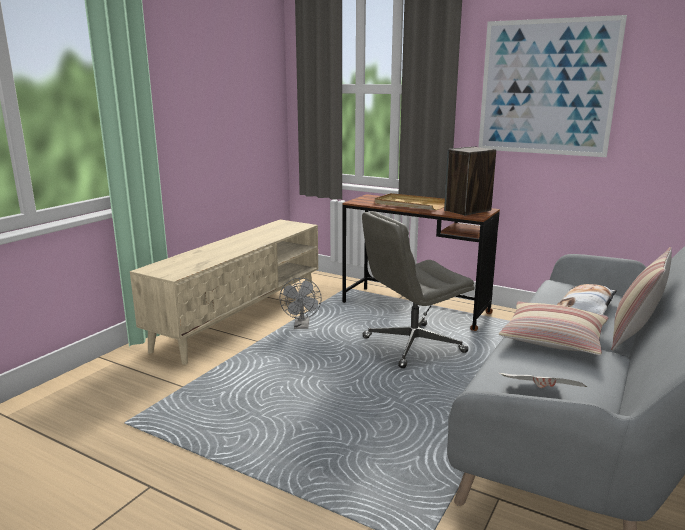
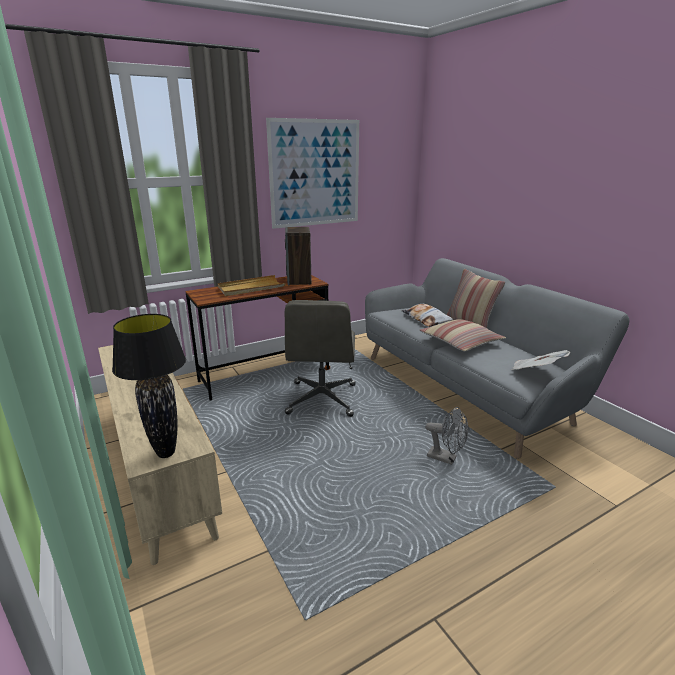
camera: 60 degrees left, 5 degrees up
grey fan [279,278,322,329] -> grey fan moved to [425,407,468,465]
none -> black table lamp [112,314,186,458]

